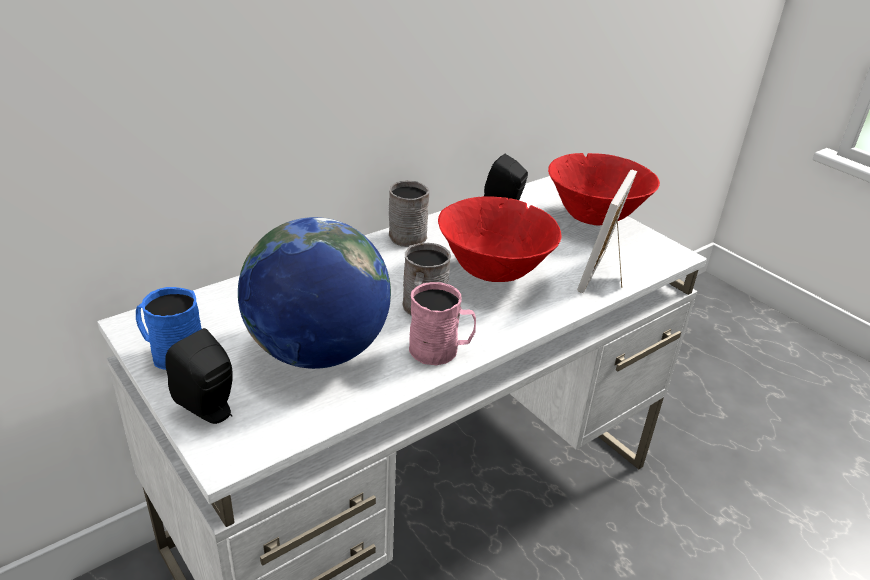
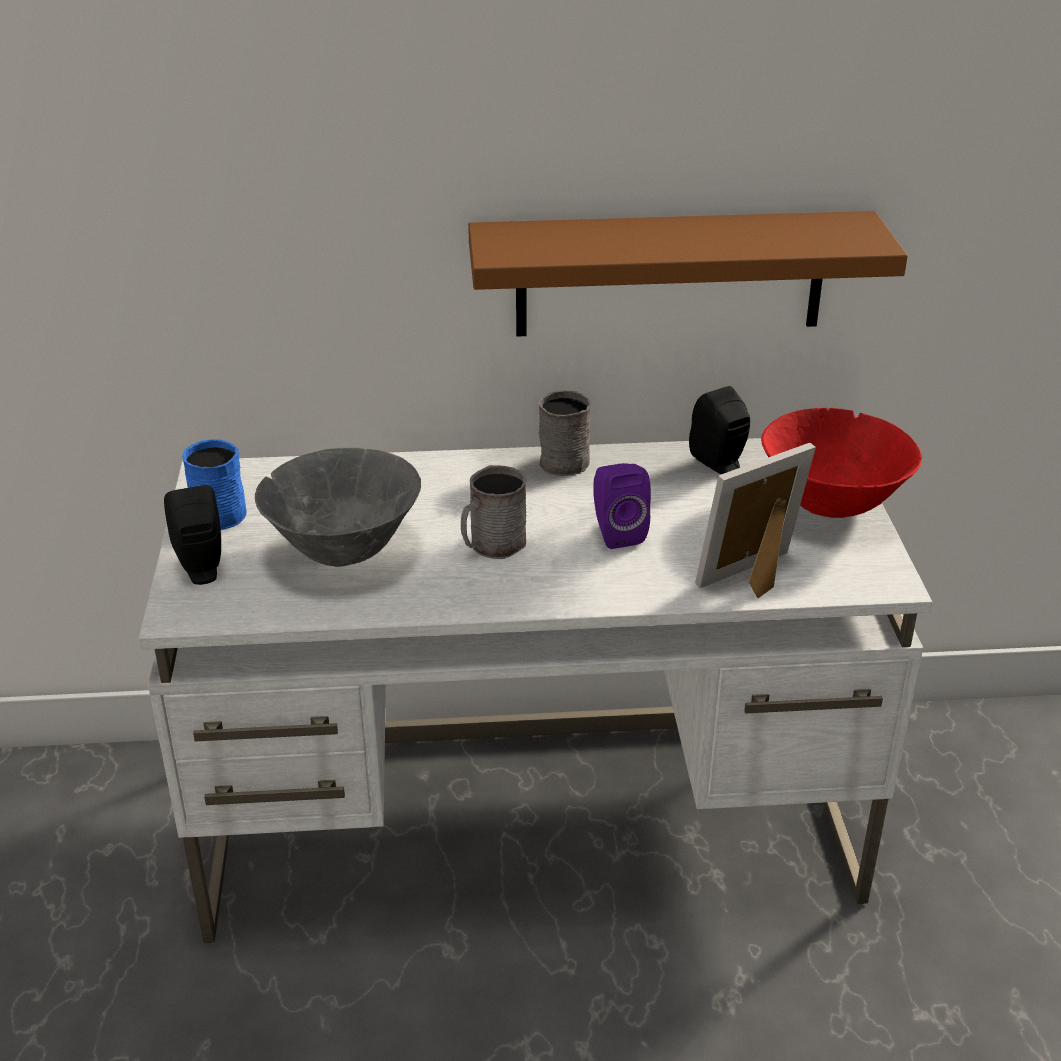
camera: 35 degrees right, 0 degrees up
globe [238,217,391,369] -> grey bowl [255,448,421,567]
pink mug [409,282,476,365] -> none
red bowl [438,196,561,282] -> purple speaker [593,463,651,549]
none -> brown shelf [468,211,908,337]

